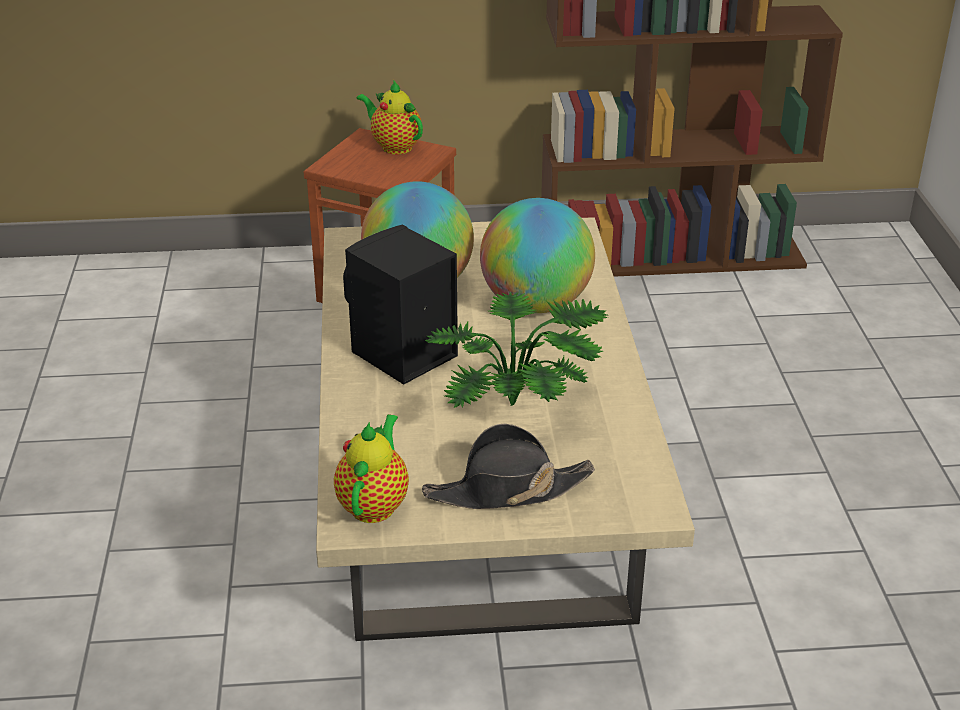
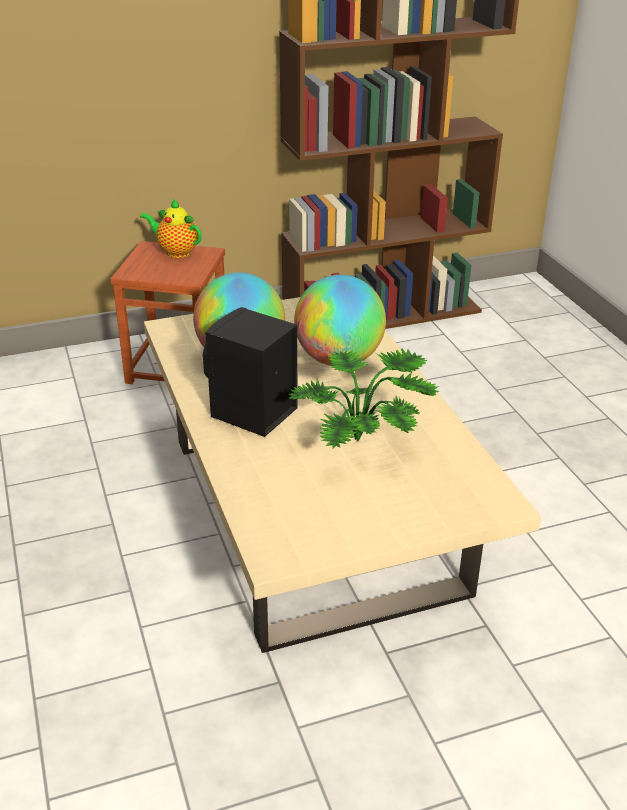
camera: 15 degrees left, 0 degrees up
teapot [334,414,409,523] -> none
black hat [422,424,595,509] -> none

